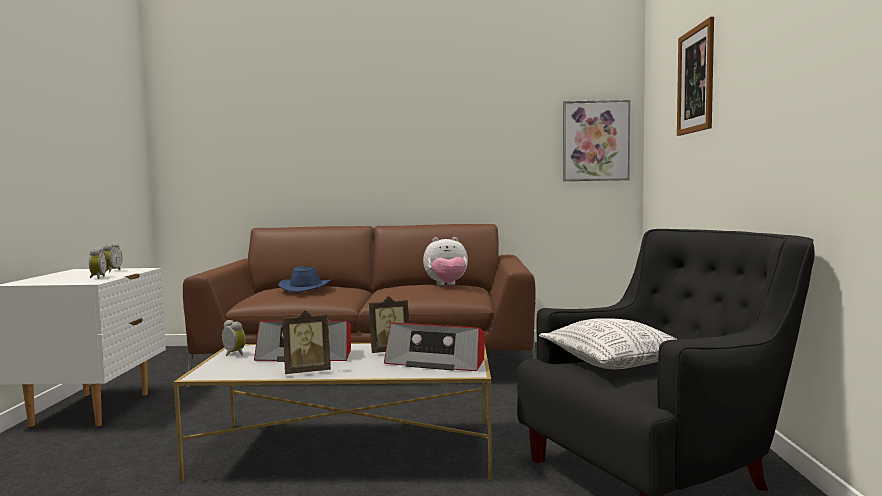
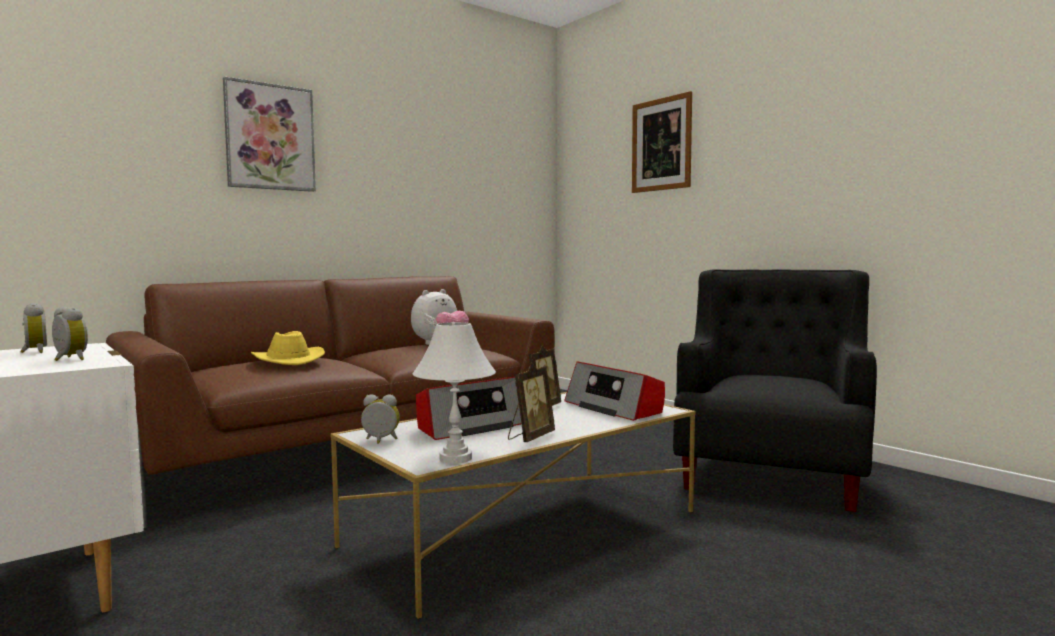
camera: 40 degrees left, 0 degrees up
blue hat [278,267,332,293] -> yellow hat [251,331,325,365]
radio [384,323,485,371] -> radio turned 75 degrees clockwise [564,361,665,421]
pillow [539,318,676,369] -> none
picture [563,100,630,181] -> picture moved to [223,77,316,192]
none -> white table lamp [413,322,496,464]

